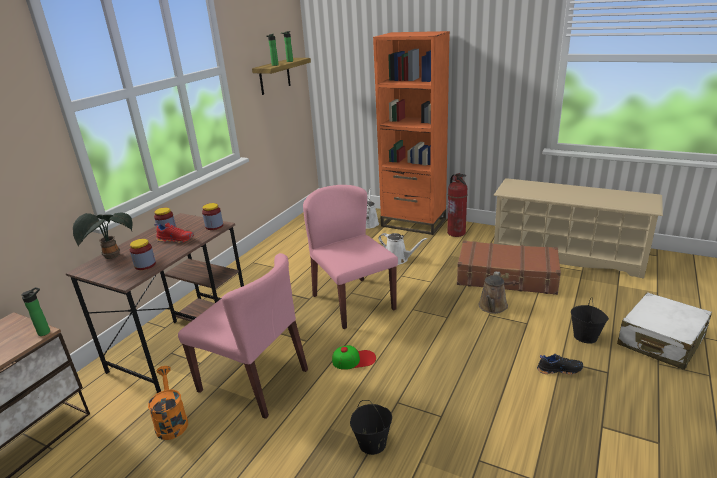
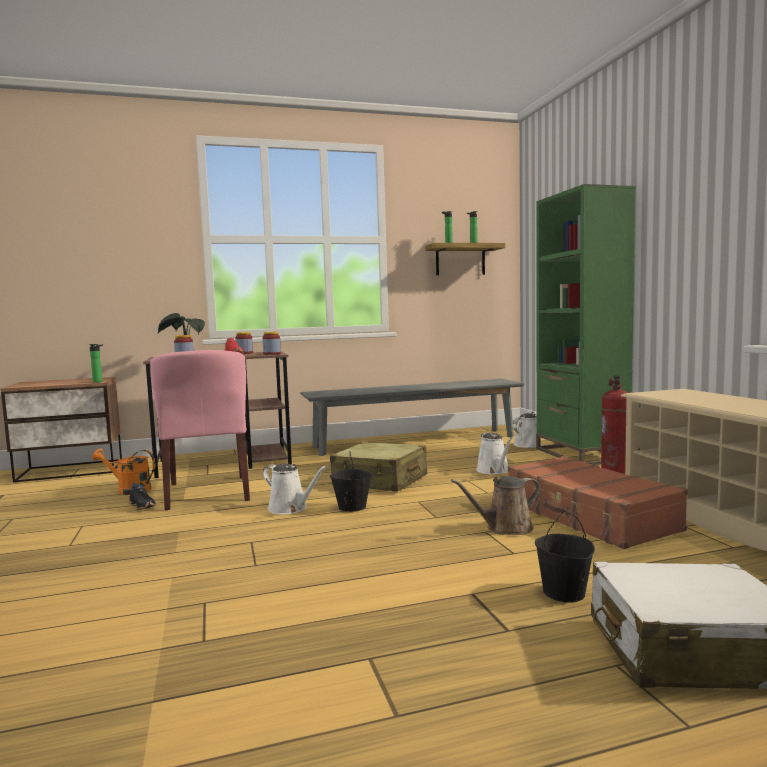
camera: 45 degrees right, 20 degrees down
orange watering can [148,366,188,440] -> orange watering can turned 105 degrees counterclockwise [92,449,156,495]
pink chair [303,185,398,329] -> beige suitcase [330,442,427,492]
cap [332,345,376,370] -> white watering can [263,463,327,515]
black bucket [350,400,392,455] -> black bucket moved to [330,452,372,512]
orange bookcase [373,31,450,235] -> green bookcase [536,184,636,465]
black shoe [537,354,583,375] -> black shoe moved to [129,482,156,510]
none -> grey bench [300,379,524,456]

